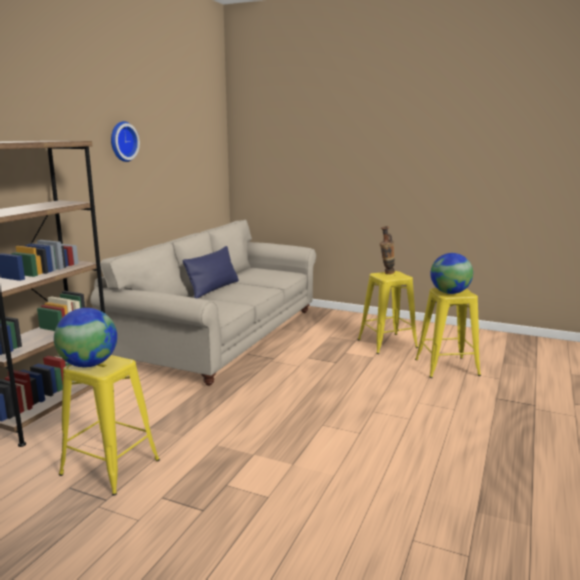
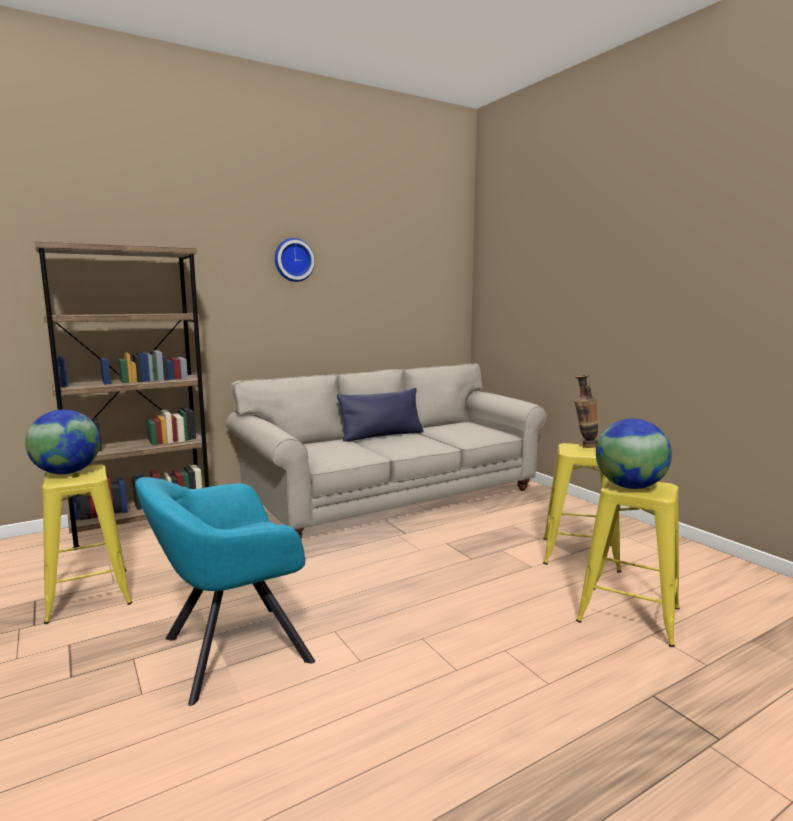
camera: 35 degrees right, 5 degrees down
none -> turquoise armchair [135,477,315,706]

